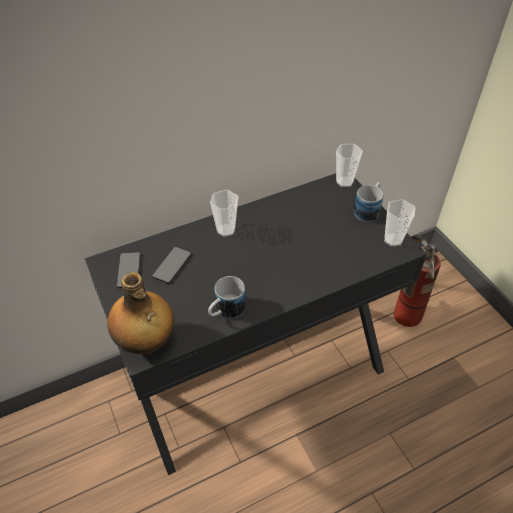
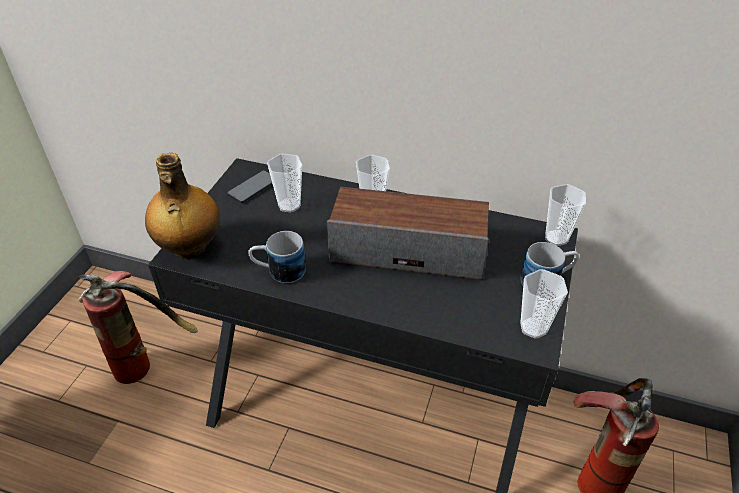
camera: 45 degrees right, 5 degrees down
phone [152,247,191,284] -> cup [267,153,302,212]
none -> fire extinguisher [78,271,198,384]
none -> speaker [327,187,489,279]

